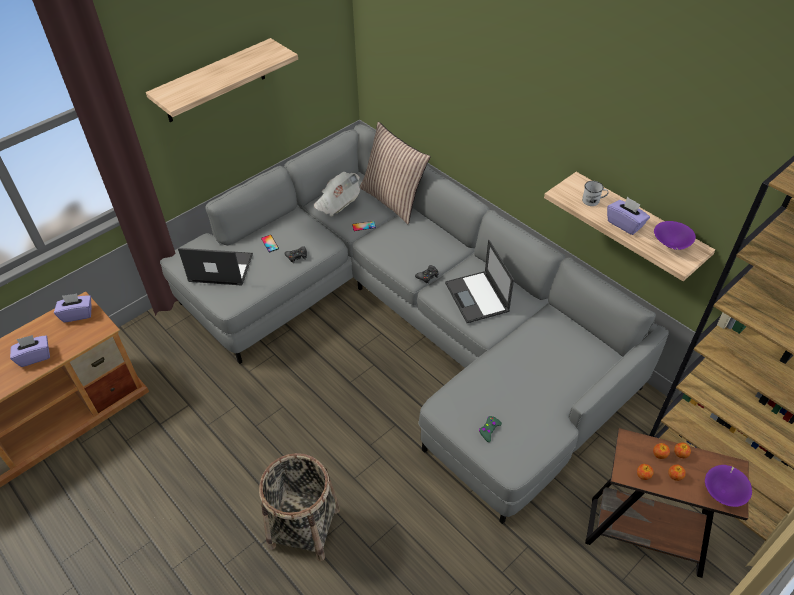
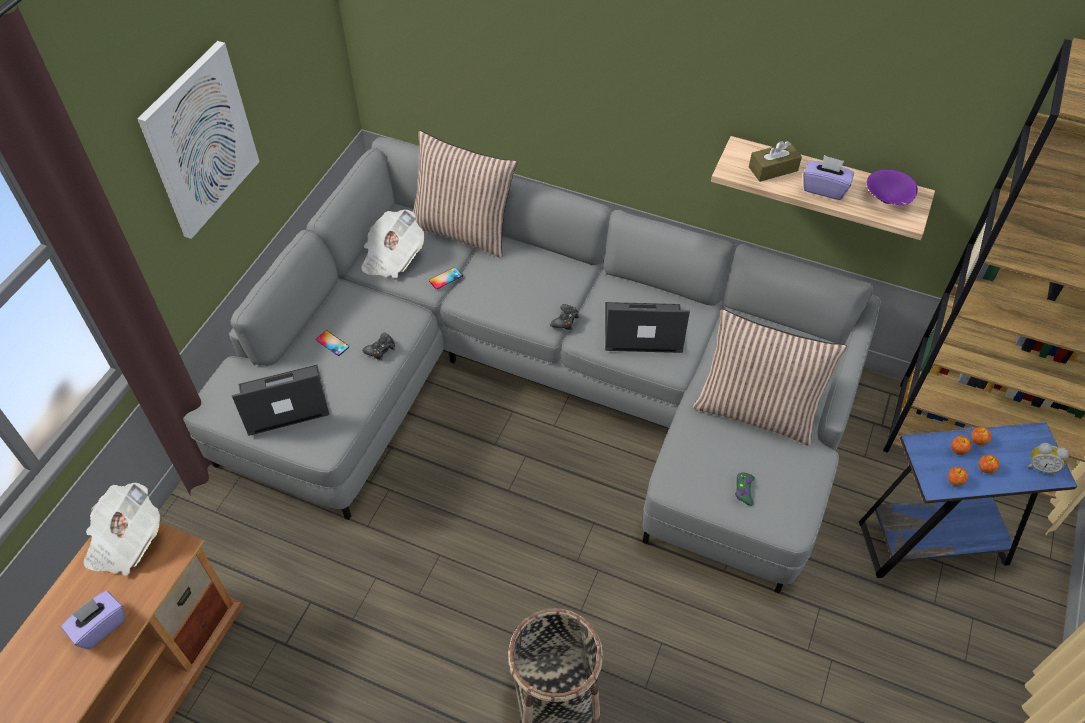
camera: 25 degrees left, 5 degrees up
purple tissue box [54,293,92,322] -> newspaper [83,483,160,576]
shelf [146,38,298,122] -> picture [137,41,260,239]
laptop [445,240,514,323] -> laptop turned 135 degrees clockwise [605,302,690,353]
white mug [582,181,609,206] -> brown tissue box [749,141,802,182]
brown side table [585,428,749,578] -> blue side table [859,422,1077,578]
purple bowl [705,465,752,507] -> alarm clock [1027,443,1069,475]
none -> pillow [693,309,847,446]

